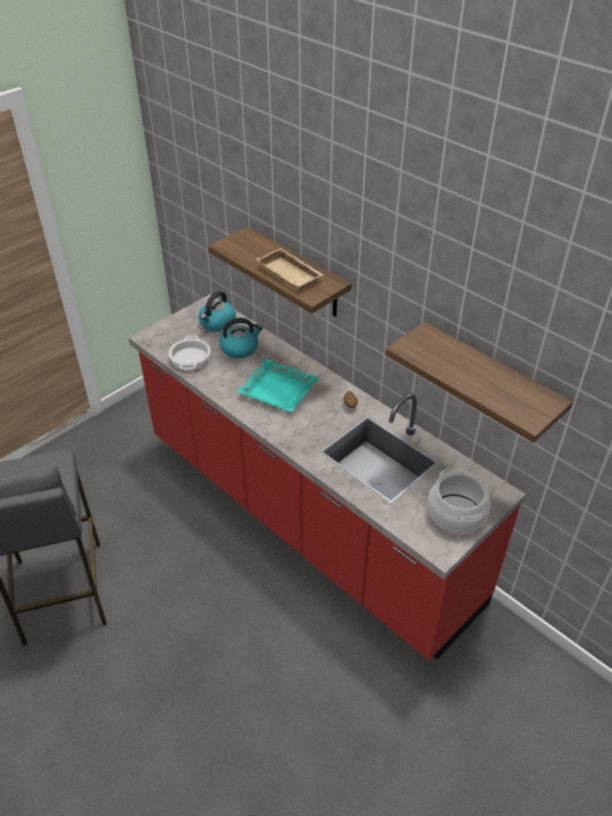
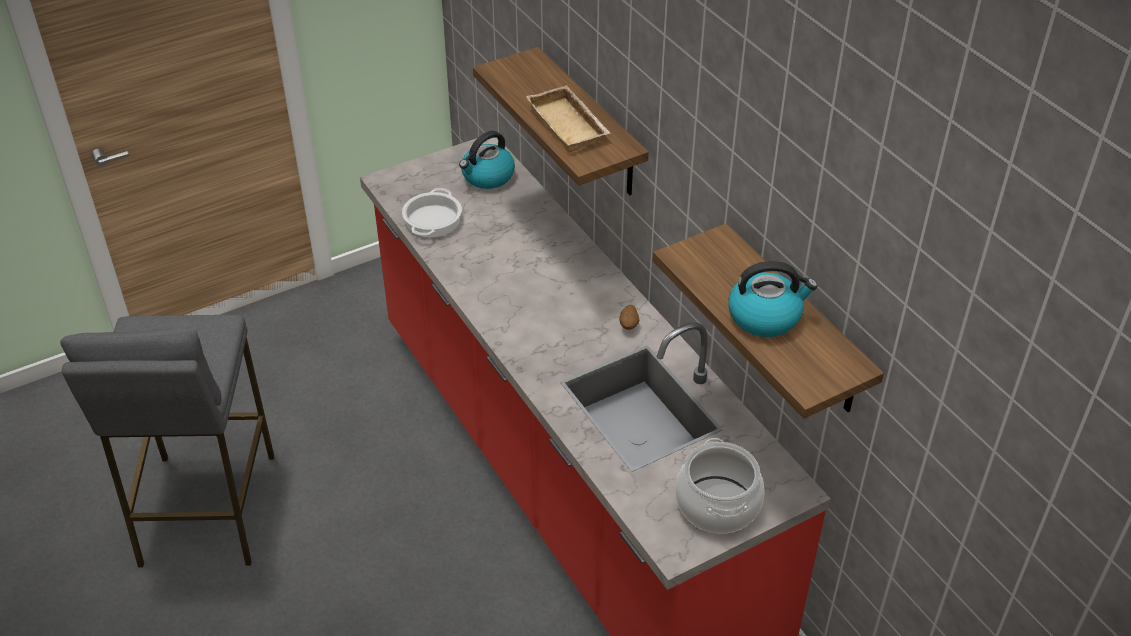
camera: 15 degrees right, 0 degrees up
kettle [219,318,263,358] -> kettle moved to [729,261,817,337]
turquoise tray [237,359,319,412] -> none

